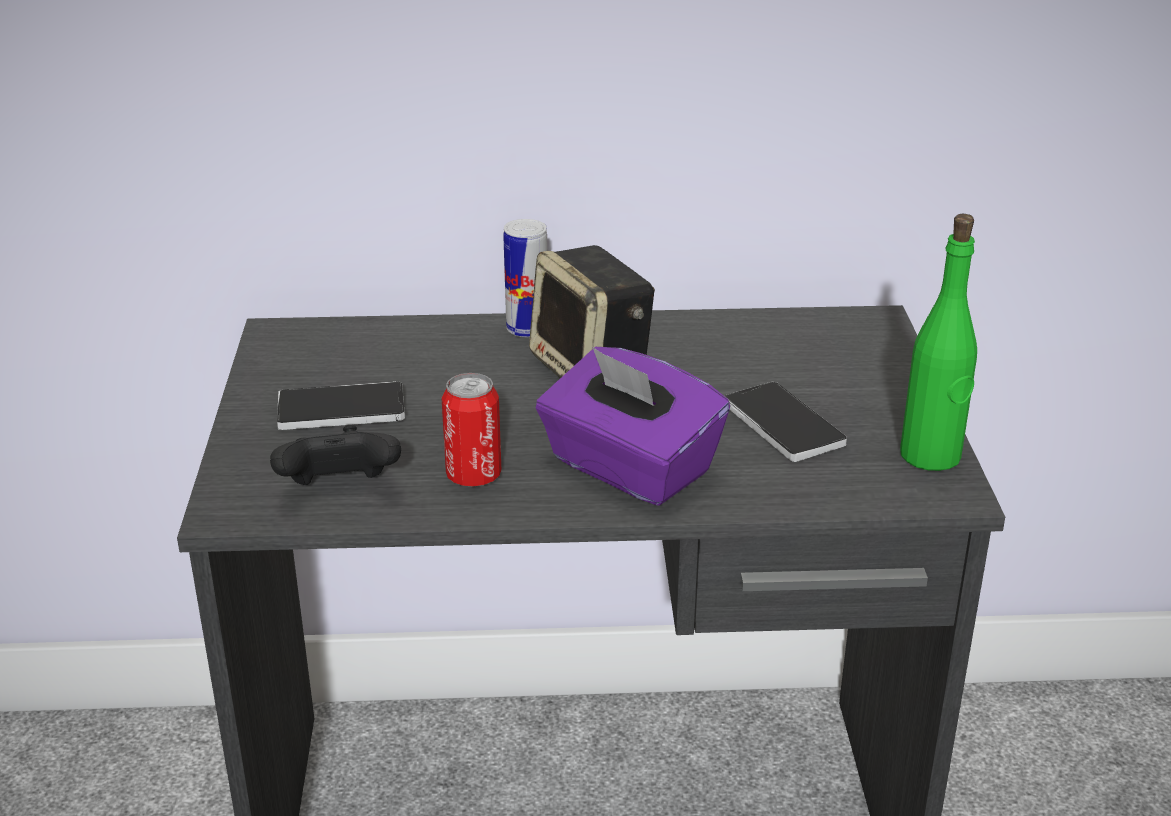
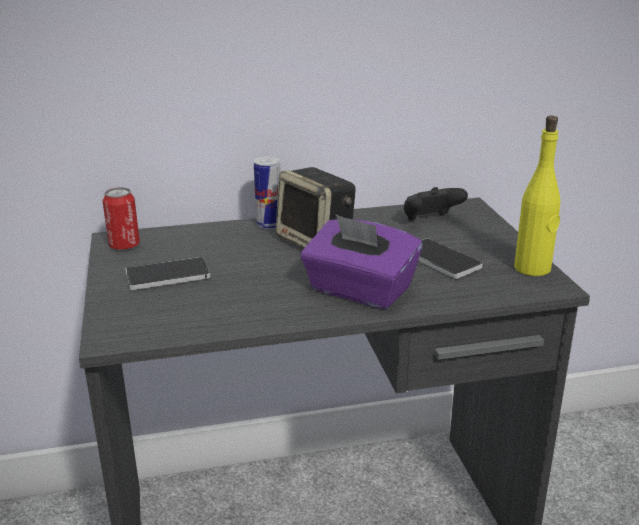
camera: 10 degrees left, 5 degrees down
black game controller [270,425,401,485] -> black game controller moved to [404,187,468,221]
can [441,373,501,487] -> can moved to [103,187,140,251]
green bottle [900,214,977,471] -> yellow bottle [514,116,560,276]

